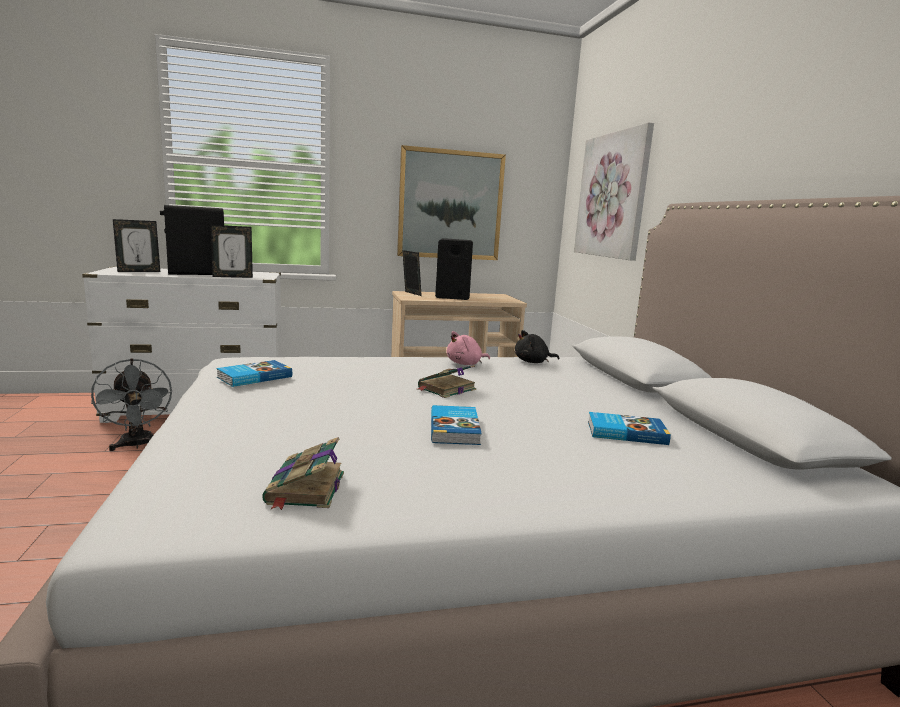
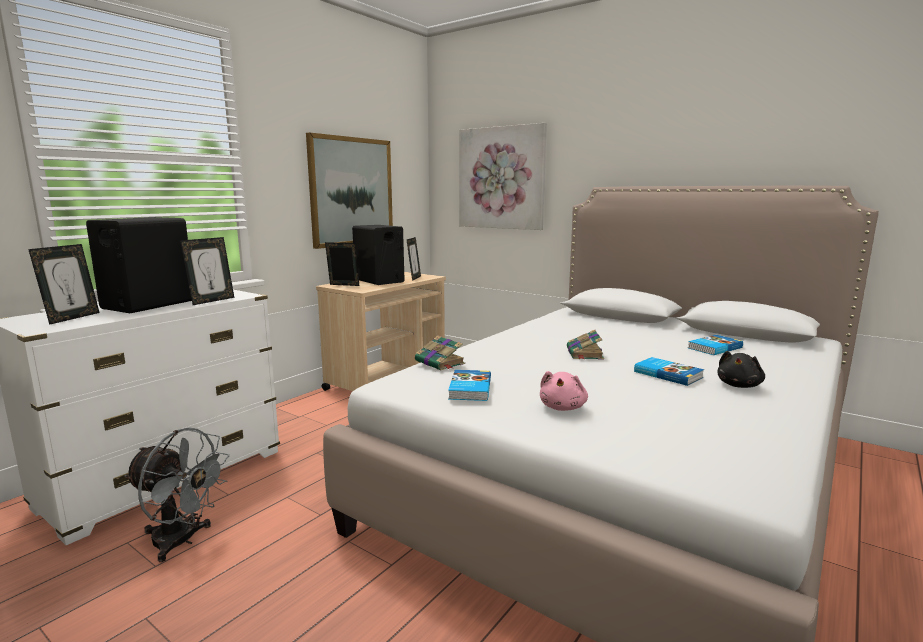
camera: 40 degrees left, 0 degrees up
book [262,437,344,510] -> book moved to [415,335,465,371]
pink plush toy [446,331,490,365] -> pink plush toy moved to [540,371,588,411]
black plush toy [515,330,559,363] -> black plush toy moved to [718,351,765,388]
none -> picture frame [407,237,421,281]

